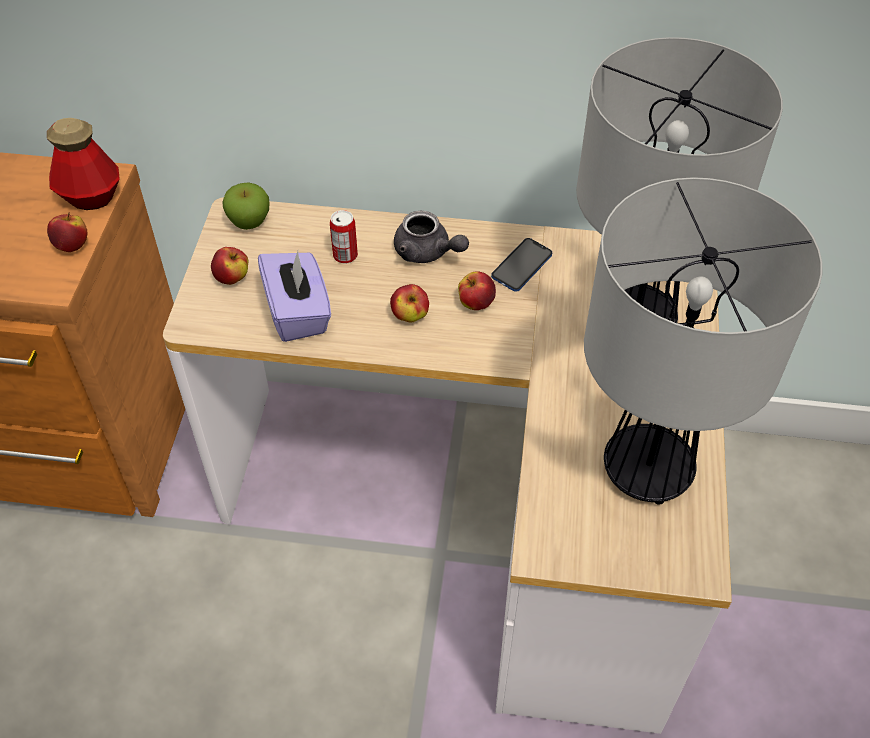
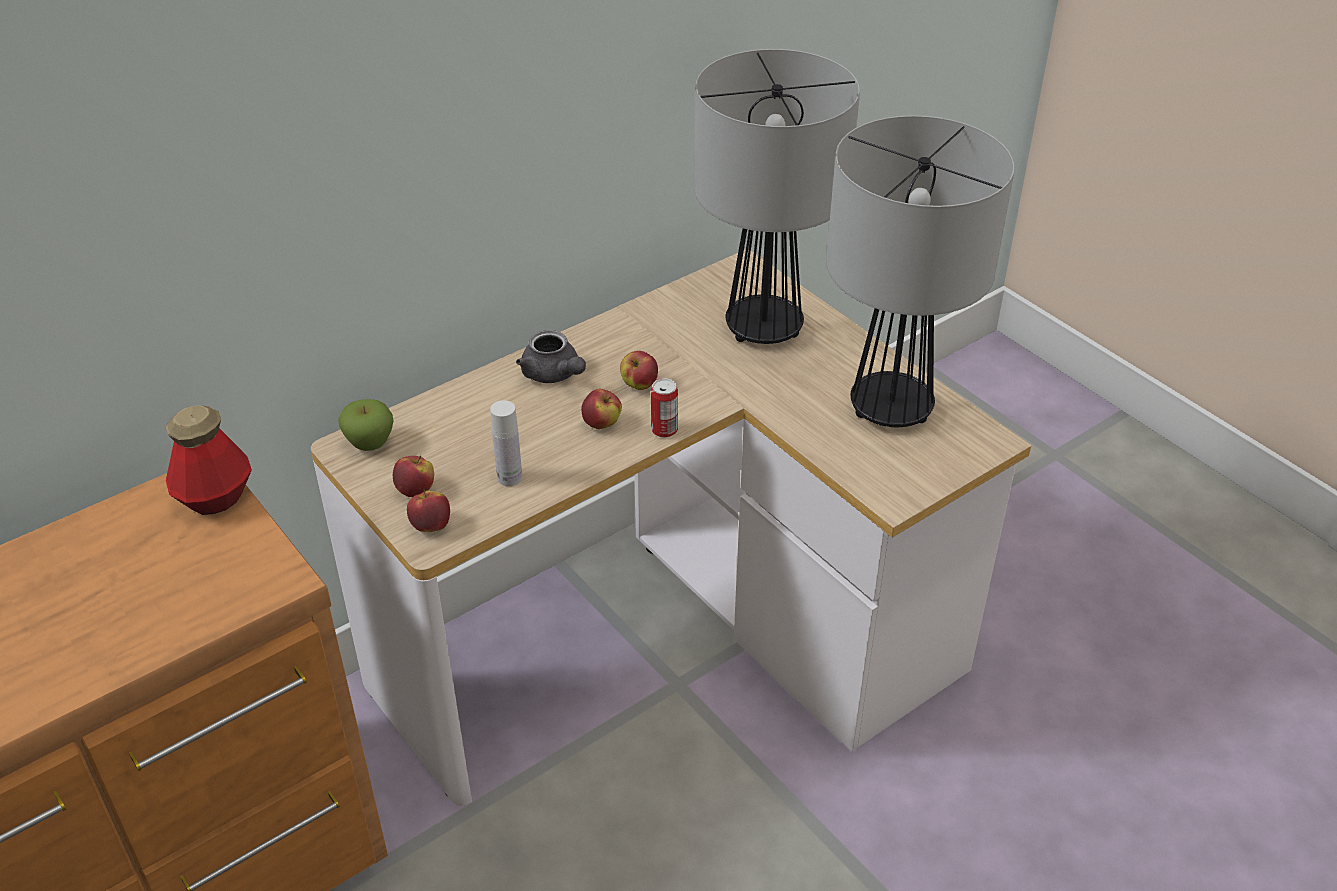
camera: 45 degrees left, 10 degrees down
apple [47,212,87,252] -> apple moved to [407,489,450,532]
purple tissue box [258,251,331,342] -> white bottle [490,400,522,486]
can [330,210,358,264] -> can moved to [651,378,678,438]
grey teapot [394,211,469,263] -> grey teapot turned 60 degrees clockwise [516,330,586,383]
phone [491,238,552,292] -> none

